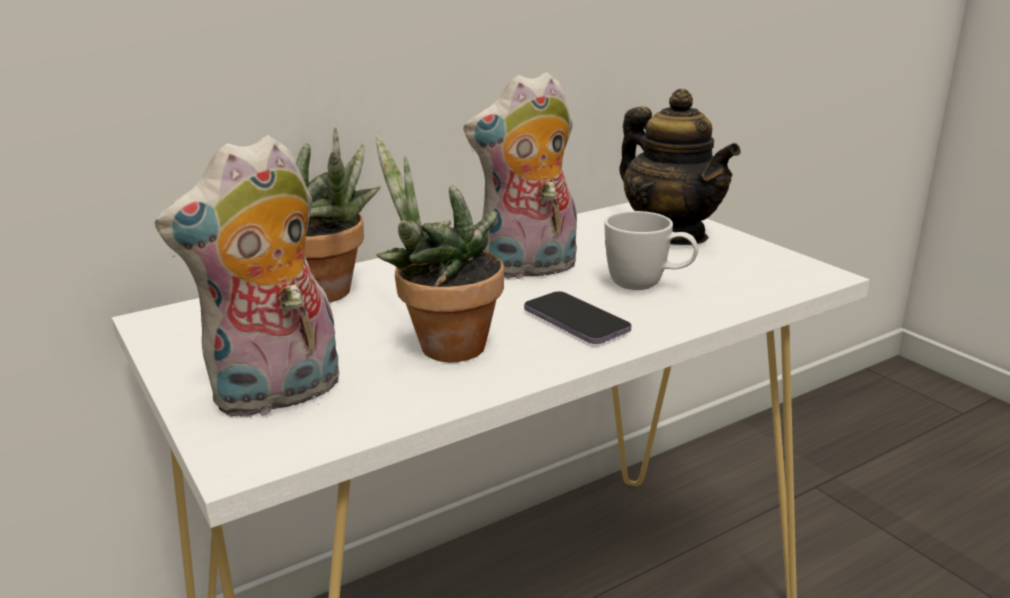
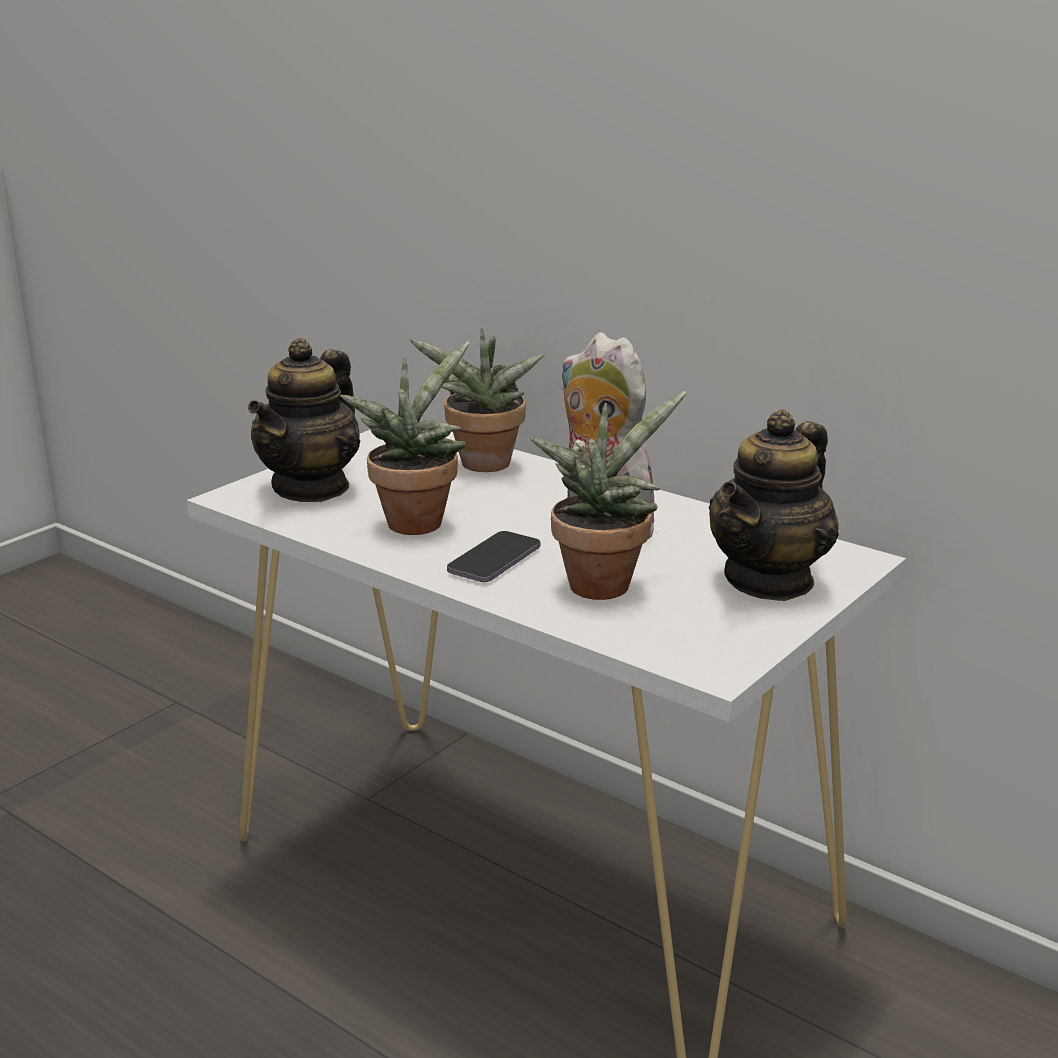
camera: 70 degrees right, 0 degrees up
plush toy [155,134,339,419] -> teapot [248,338,361,502]
white mug [605,211,698,290] -> potted plant [530,391,687,600]

